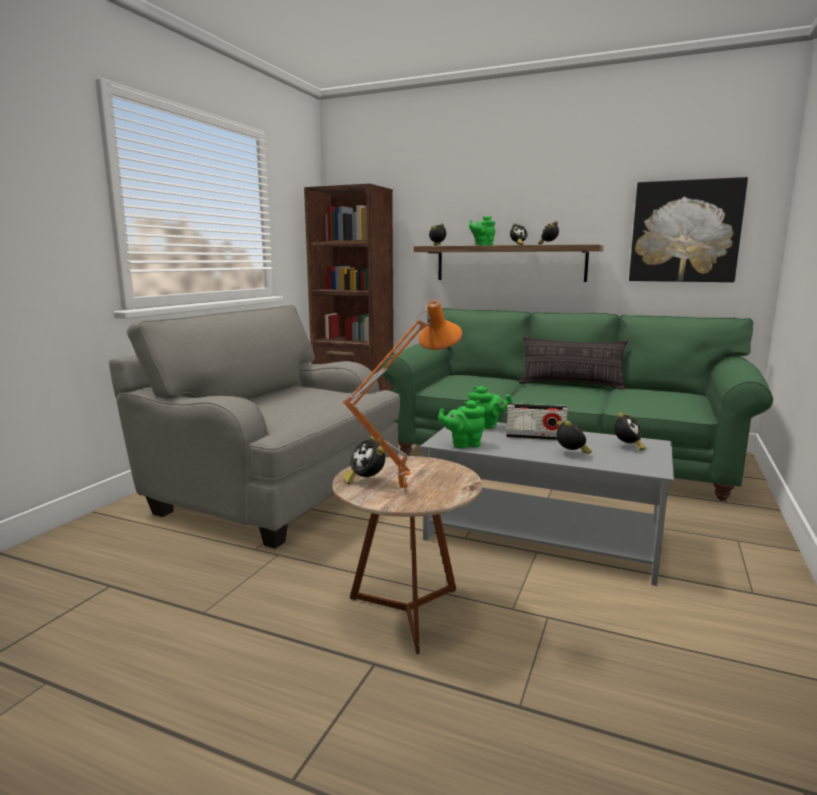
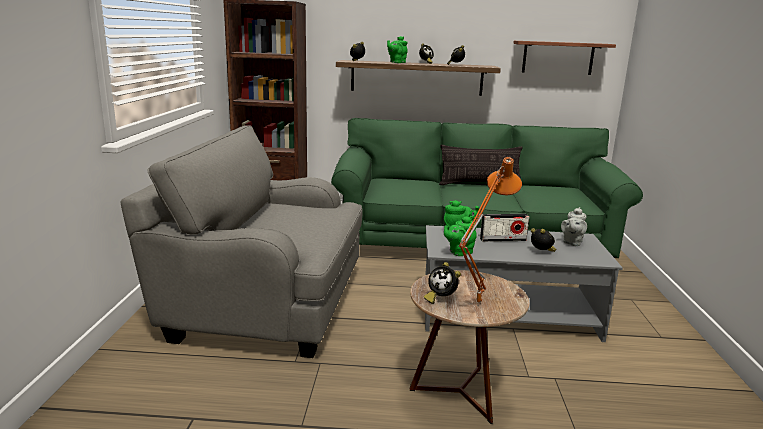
camera: 20 degrees left, 5 degrees up
alarm clock [614,413,646,450] -> grey teapot [561,207,587,246]
picture [629,177,748,282] -> shelf [513,41,616,75]

